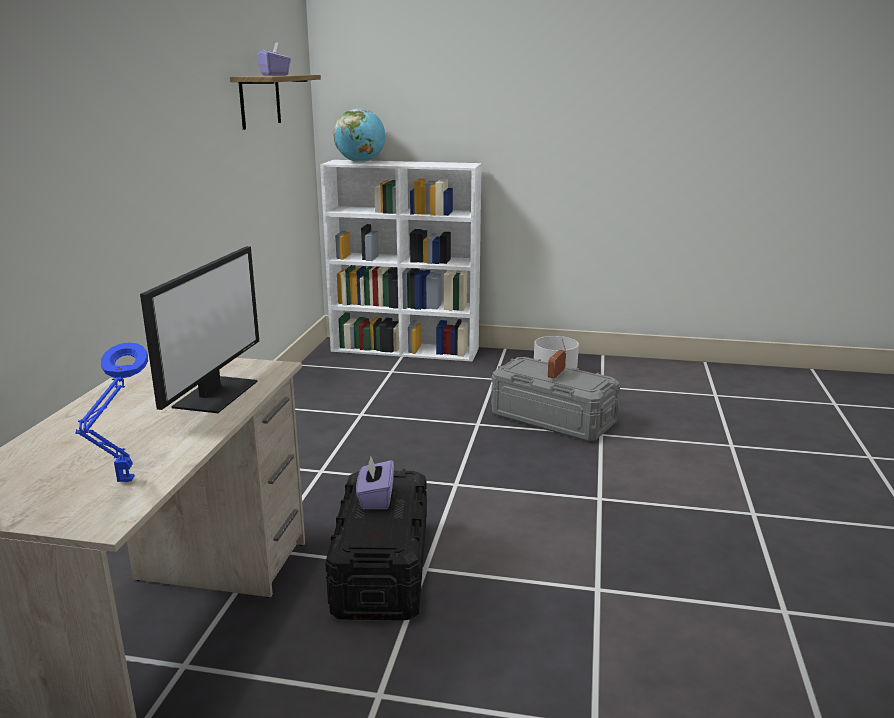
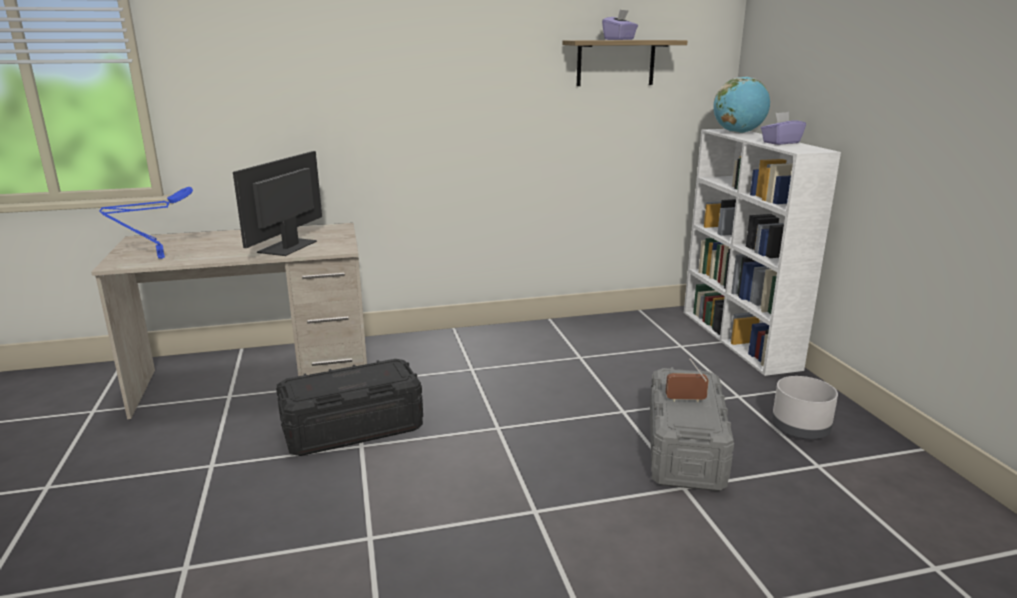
camera: 65 degrees right, 0 degrees up
monitor [140,246,259,413] -> monitor turned 120 degrees clockwise [233,151,322,256]
purple tissue box [356,457,394,509] -> purple tissue box moved to [761,112,806,145]

